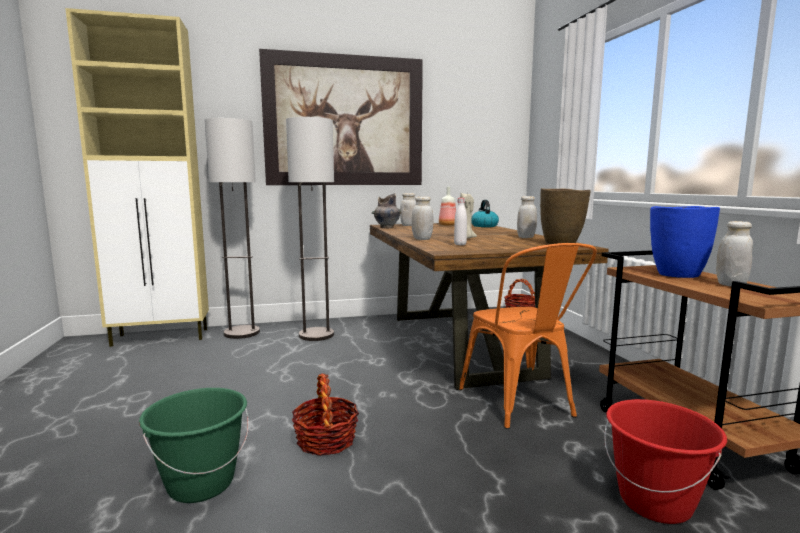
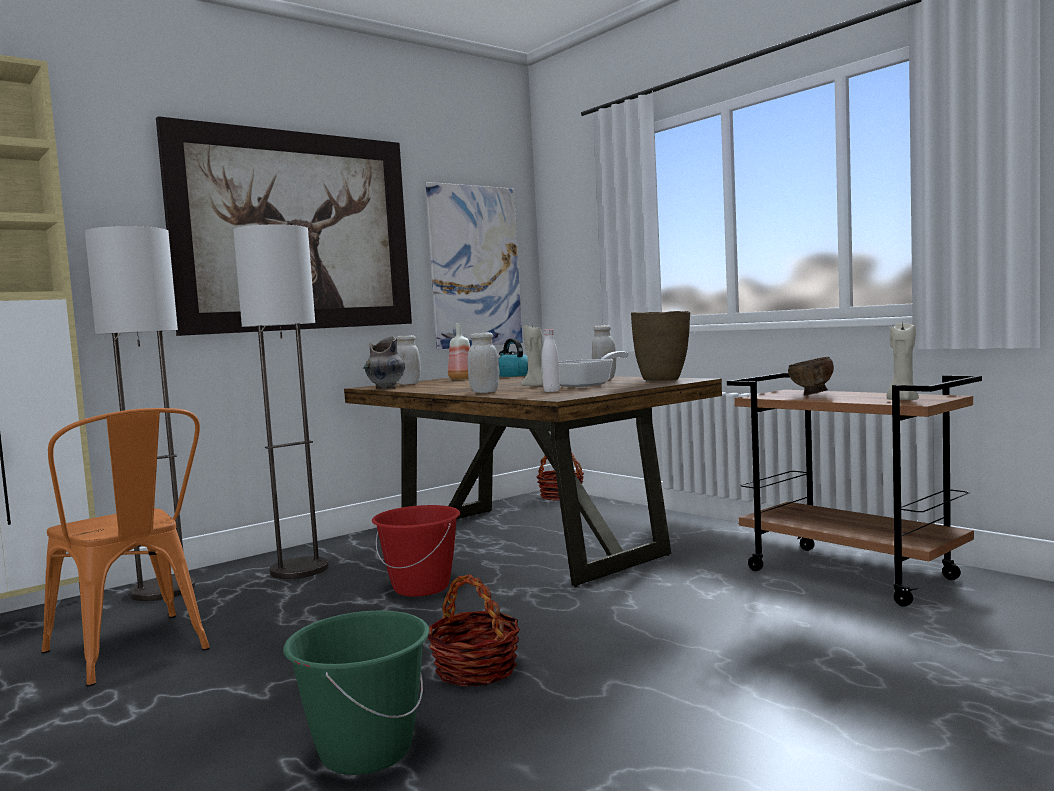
camera: 25 degrees left, 5 degrees down
orange chair [458,243,597,429] -> orange chair moved to [41,408,210,687]
red bucket [604,399,727,524] -> red bucket moved to [372,505,460,597]
blue vase [650,206,720,278] -> brown bowl [788,356,834,396]
white jar [716,221,753,287] -> none
none -> picture [426,182,523,349]
none -> frying pan [559,351,629,387]
none -> beige candle [887,321,919,400]

